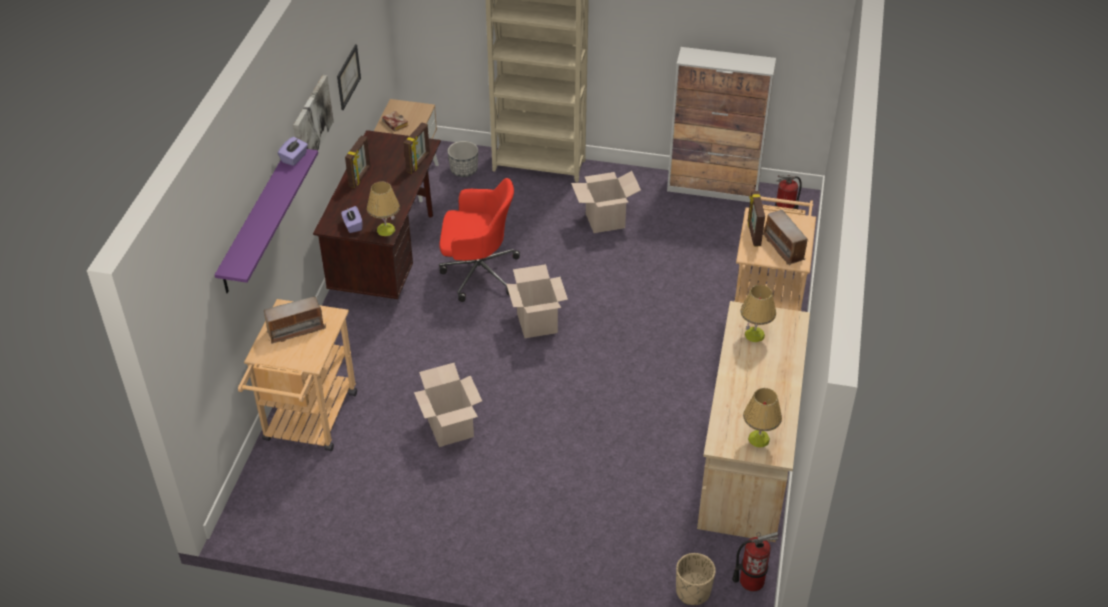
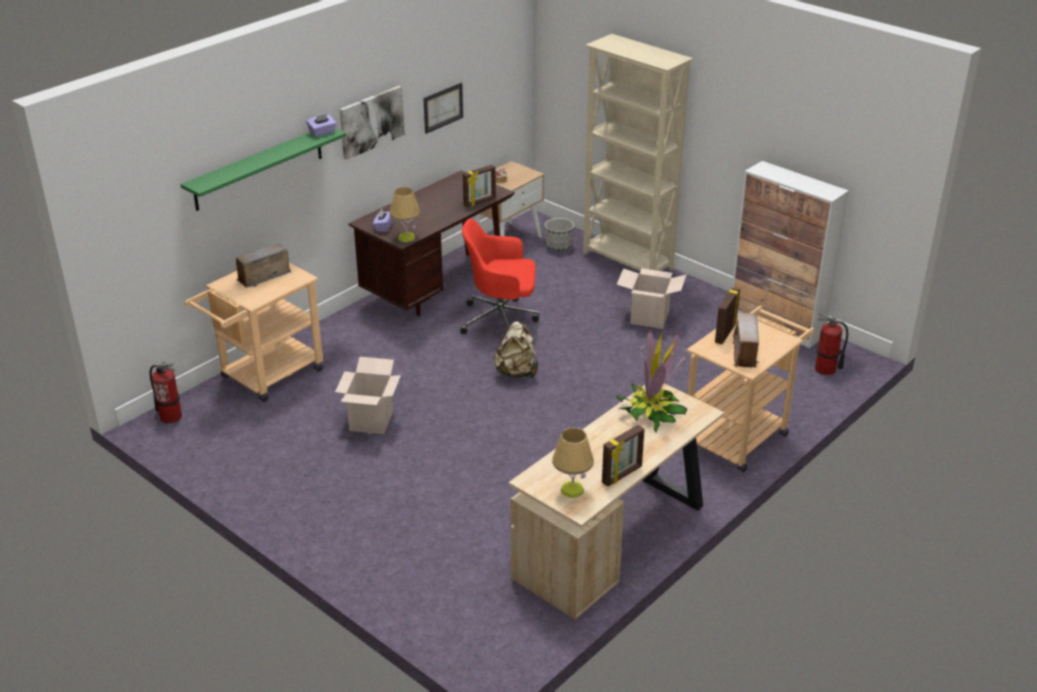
camera: 30 degrees right, 10 degrees down
purple shelf [215,149,318,293] -> green shelf [181,128,346,211]
radio [264,296,326,344] -> radio turned 135 degrees clockwise [236,243,291,288]
picture frame [345,136,370,188] -> picture frame moved to [602,425,645,486]
red office chair [439,178,520,302] -> red office chair turned 150 degrees clockwise [460,219,540,334]
cardboard box [506,264,568,338] -> beige backpack [494,322,538,378]
beige planter [676,553,716,605] -> none
fire extinguisher [732,532,778,592] -> fire extinguisher moved to [150,362,182,423]
table lamp [740,285,776,342] -> potted plant [617,329,688,432]

